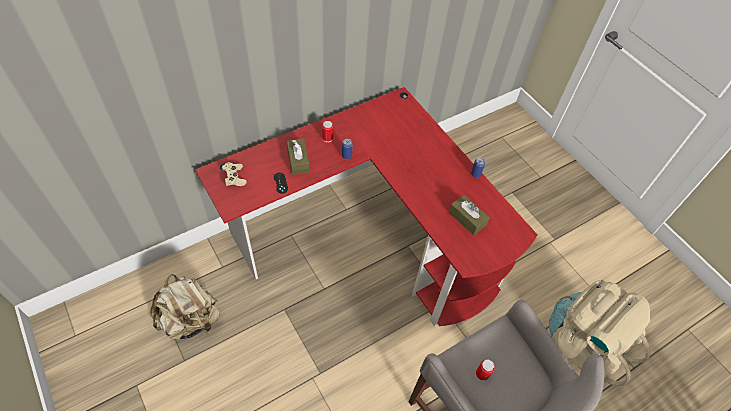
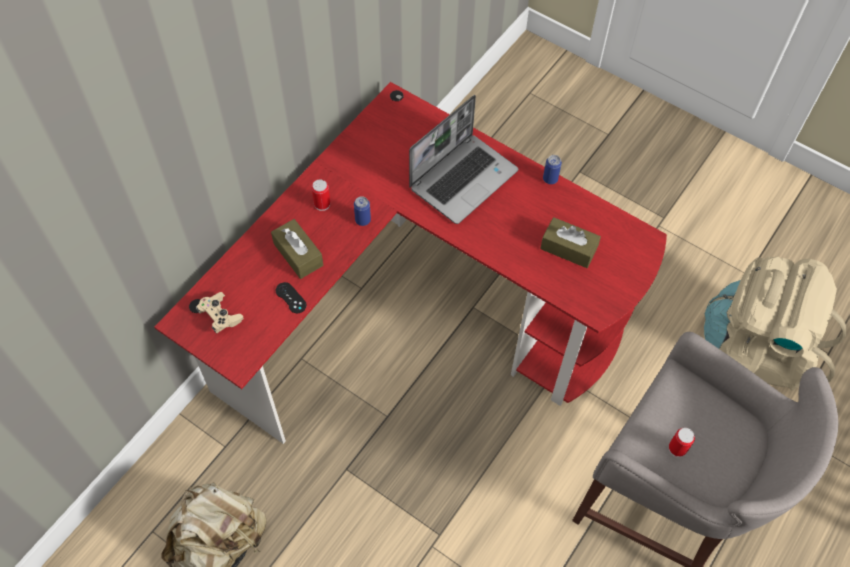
camera: 20 degrees left, 5 degrees up
none -> laptop [409,95,518,224]

